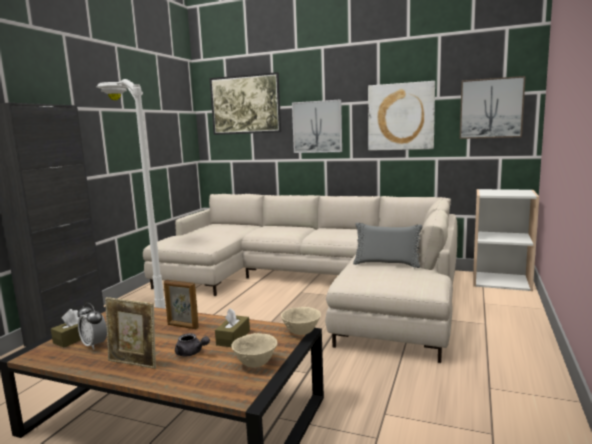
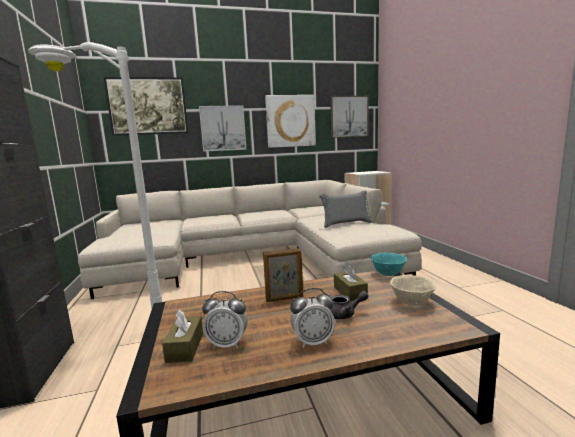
camera: 35 degrees left, 0 degrees up
picture frame [105,297,156,369] -> alarm clock [290,288,335,348]
beige bowl [281,307,321,335] -> turquoise bowl [371,253,407,276]

